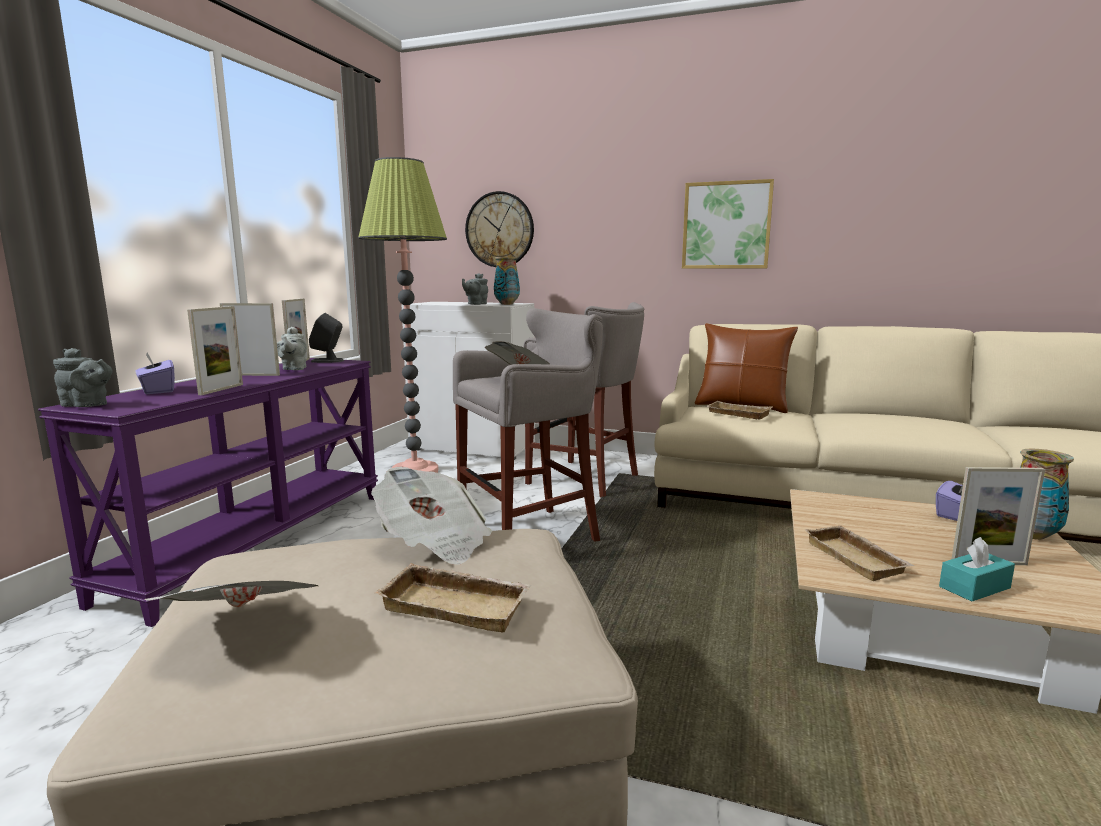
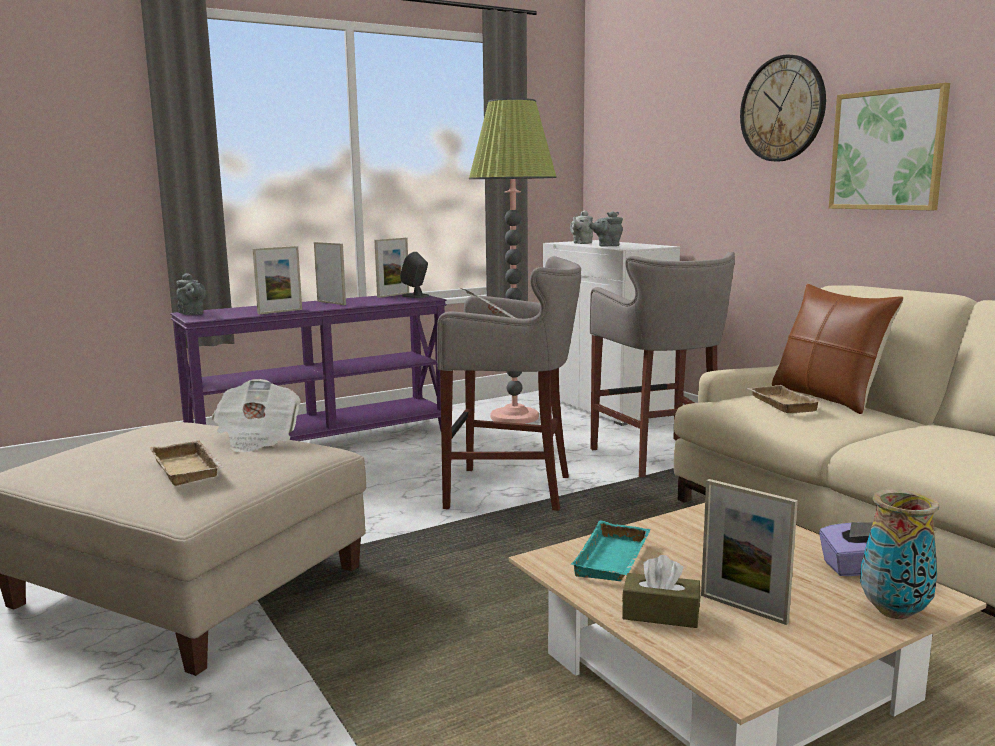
camera: 40 degrees right, 0 degrees up
purple tissue box [136,353,175,394] -> none
newspaper [144,581,318,607] -> none
grey teapot [277,327,307,370] -> grey teapot moved to [570,210,593,244]
wall clock [465,191,534,267] -> wall clock moved to [740,54,826,161]
vase [494,257,520,305] -> none
beige tray [805,525,915,581] -> turquoise tray [571,520,650,581]
turquoise tissue box [939,537,1015,602] -> brown tissue box [622,555,700,628]

